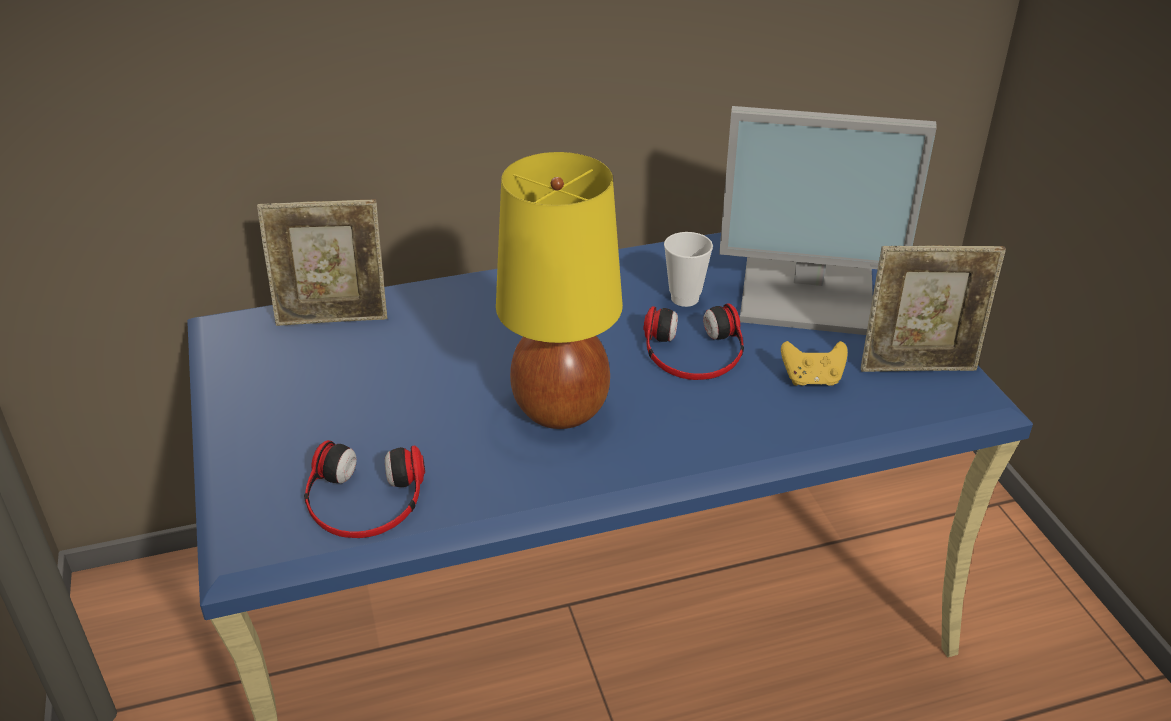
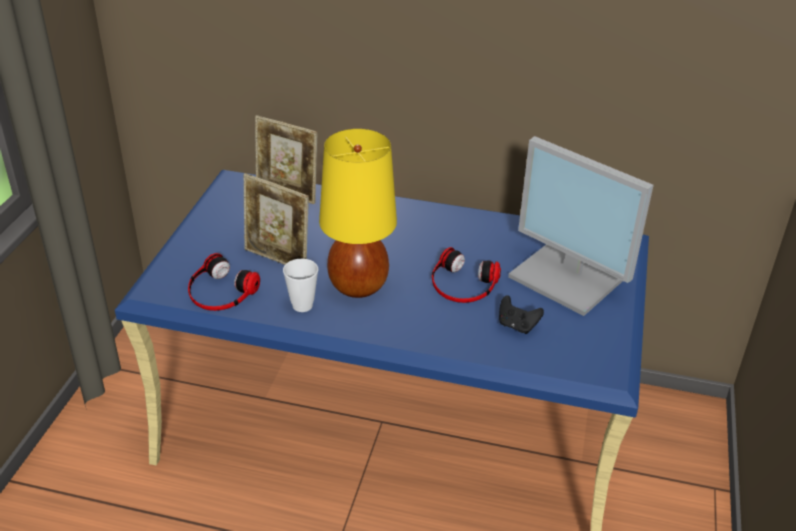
camera: 30 degrees right, 0 degrees up
cup [664,232,713,307] -> cup moved to [283,259,318,312]
yellow game controller [781,341,848,386] -> black game controller [499,295,544,334]
picture frame [861,245,1006,372] -> picture frame moved to [244,173,309,265]

